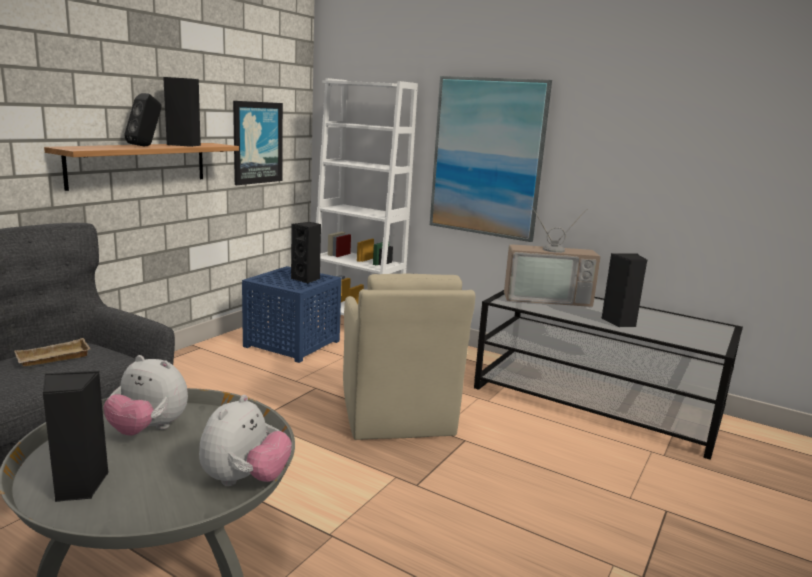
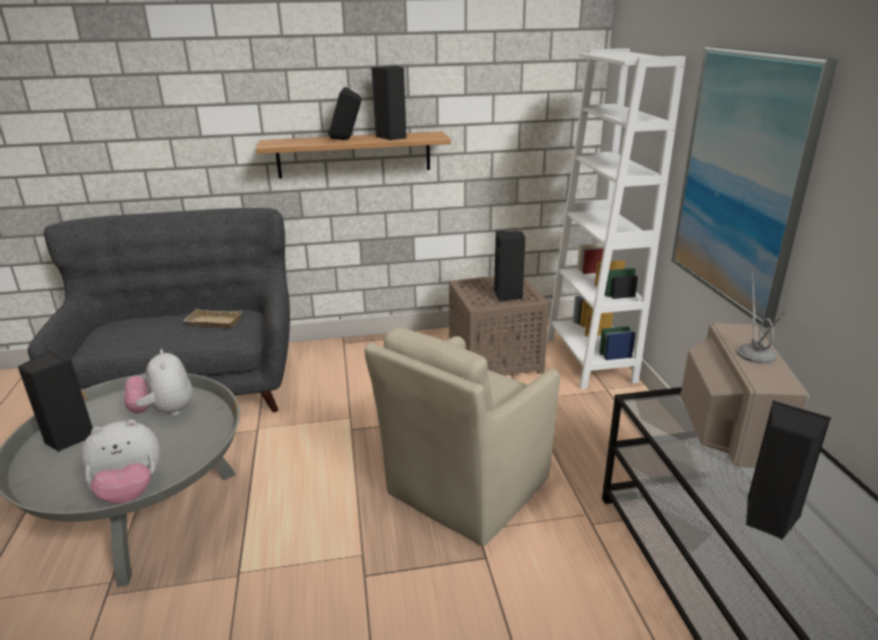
camera: 50 degrees right, 10 degrees up
picture [233,101,283,185] -> none
blue side table [242,266,342,363] -> brown side table [449,276,549,376]
television [504,205,601,307] -> television turned 135 degrees counterclockwise [680,272,809,467]

